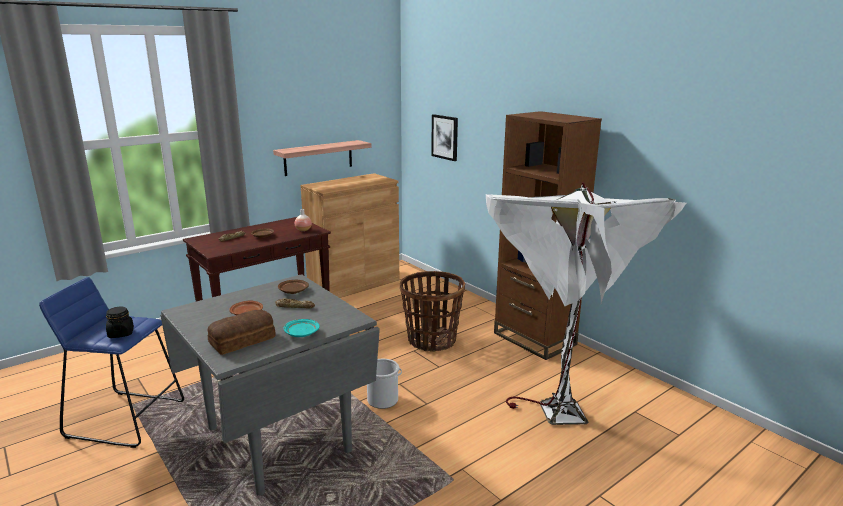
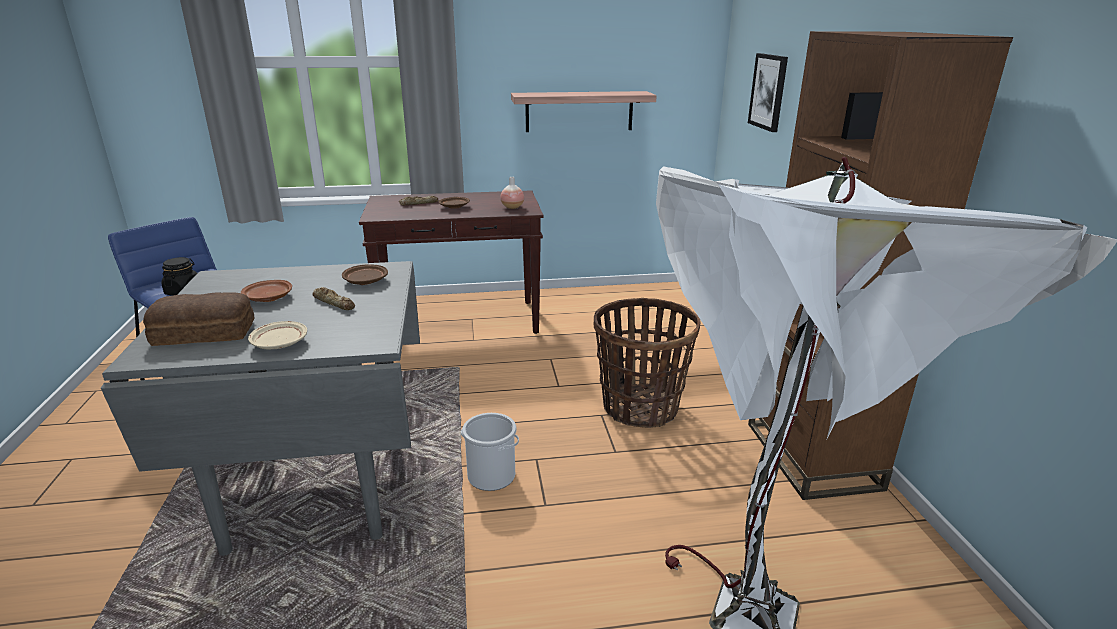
camera: 30 degrees right, 5 degrees up
turquoise plate [283,319,320,337] -> beige plate [248,321,307,350]
brown cabinet [301,173,399,298] -> none

